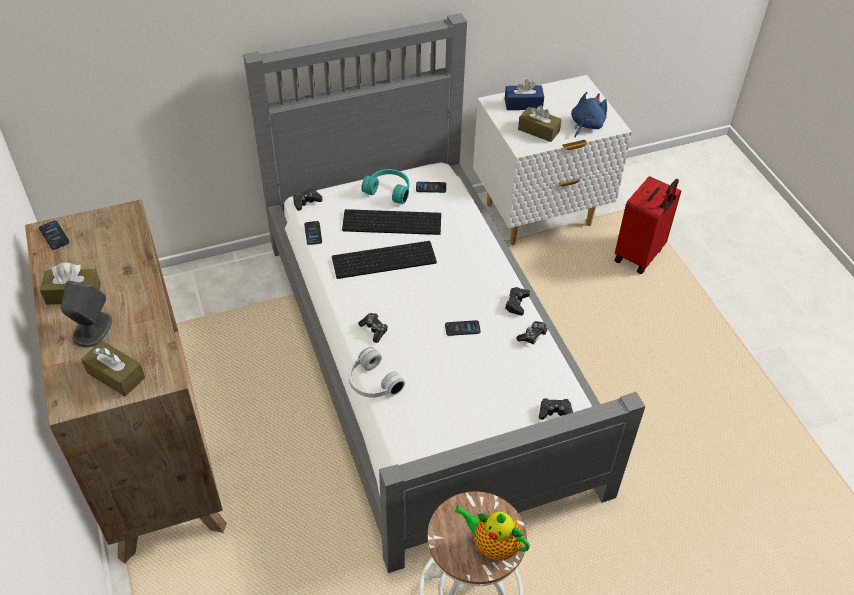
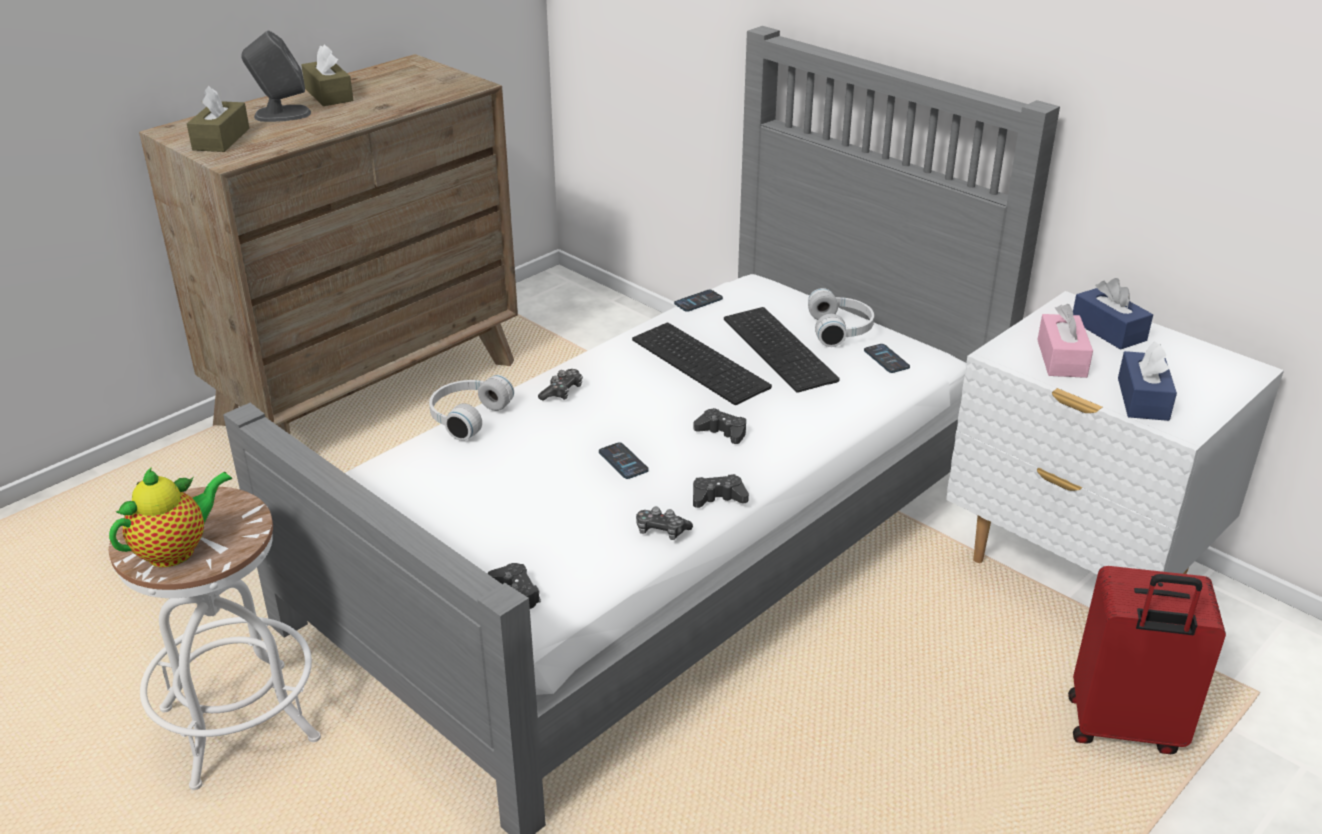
camera: 65 degrees right, 15 degrees down
phone [39,221,70,250] -> none
black game controller [293,188,323,211] -> black game controller moved to [693,408,746,444]
turquoise headphones [361,169,409,204] -> white headphones [808,288,874,347]
teapot [454,506,530,561] -> teapot turned 45 degrees clockwise [109,468,233,567]
brown tissue box [518,105,562,142] -> pink tissue box [1037,304,1093,378]
blue plush toy [571,92,607,137] -> blue tissue box [1118,341,1177,421]

